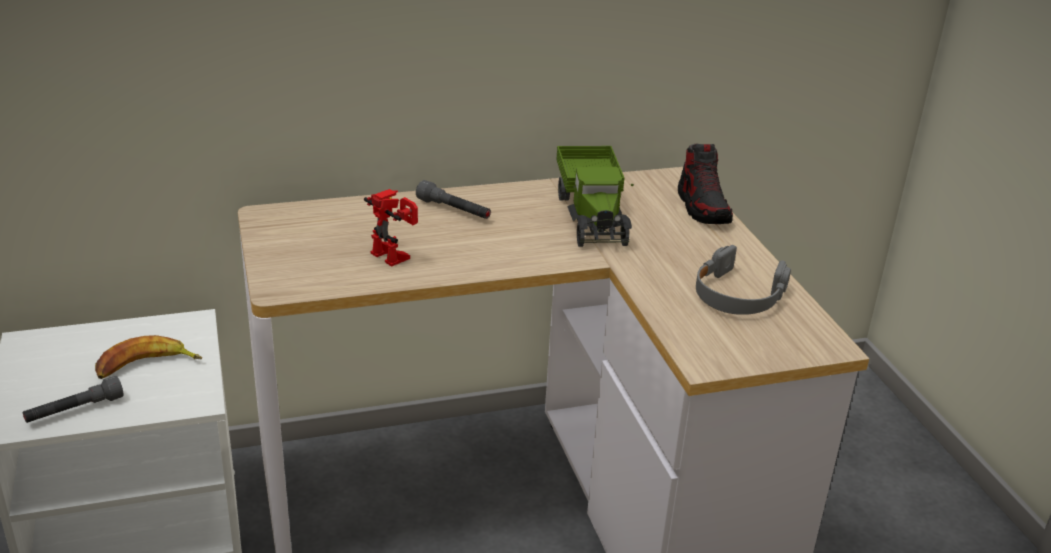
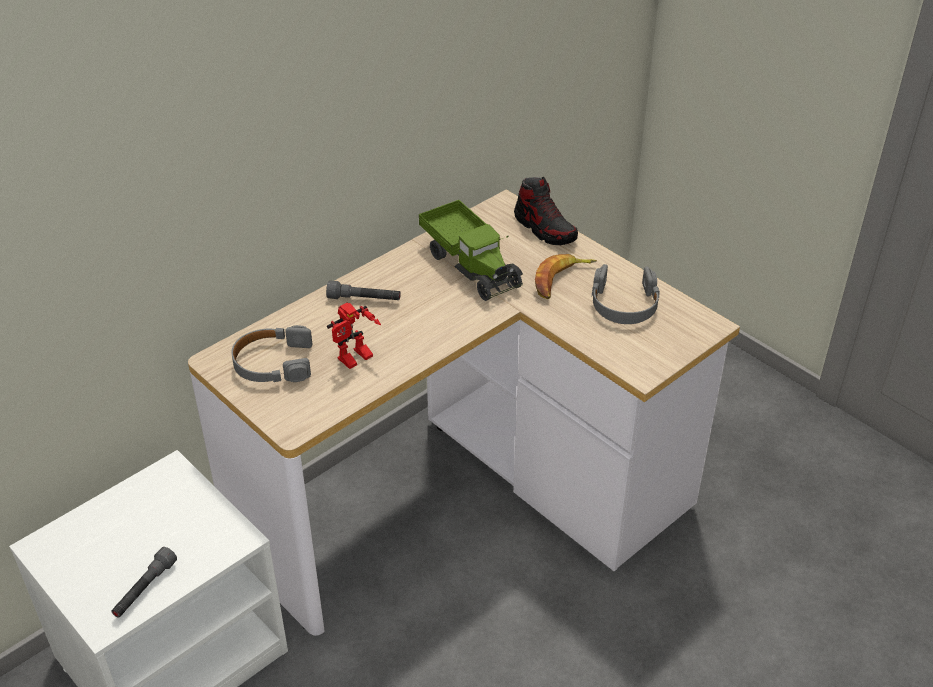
camera: 25 degrees left, 10 degrees up
banana [95,335,202,379] -> banana moved to [535,254,597,299]
toy robot [364,189,418,267] -> toy robot turned 120 degrees clockwise [327,303,381,369]
none -> grey headphones [231,325,312,382]

